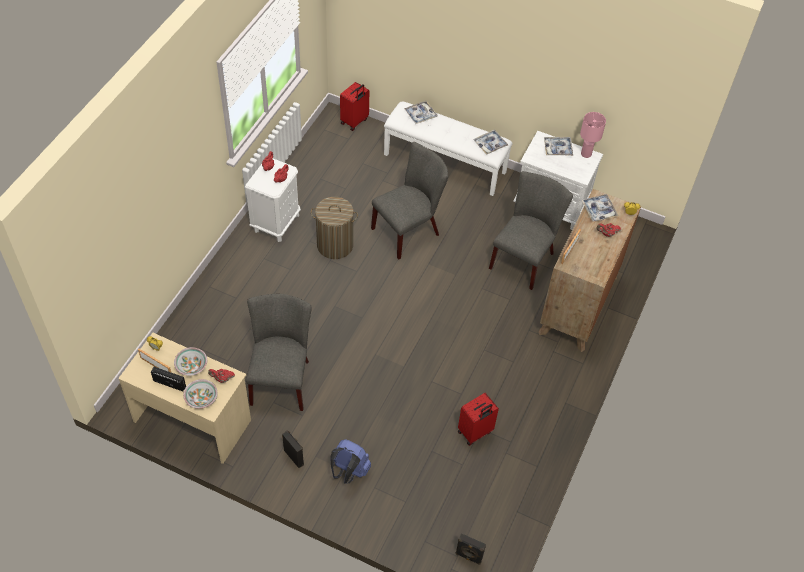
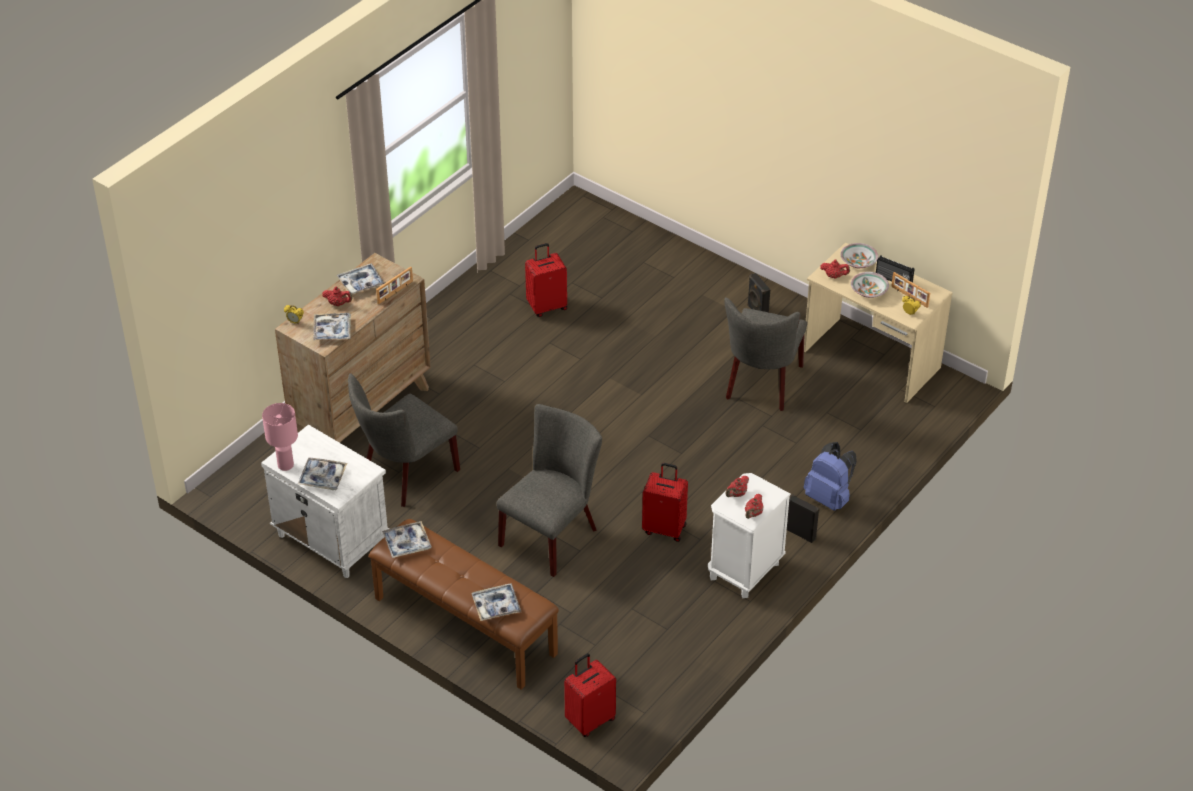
camera: 165 degrees left, 10 degrees down
laundry basket [311,197,358,259] -> red suitcase [642,463,688,542]
blue backpack [330,439,371,483] -> blue backpack moved to [804,442,857,511]
grey chair [371,142,448,260] -> grey chair turned 150 degrees clockwise [496,404,602,577]
white bench [384,101,513,196] -> brown bench [368,519,559,690]
black speaker [456,533,486,565] -> black speaker moved to [787,494,820,543]
none -> tray [337,263,385,295]

